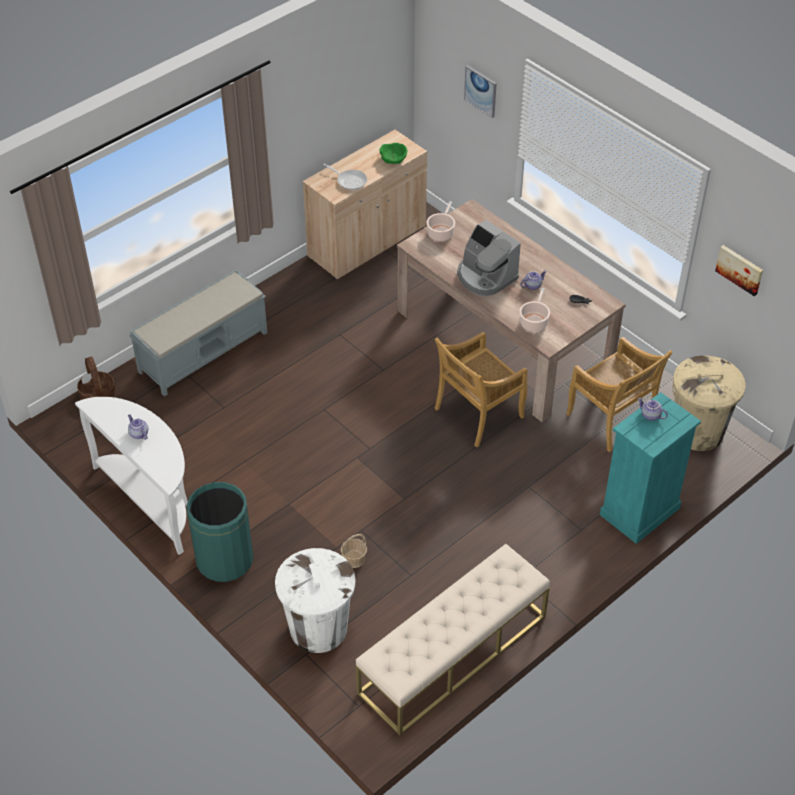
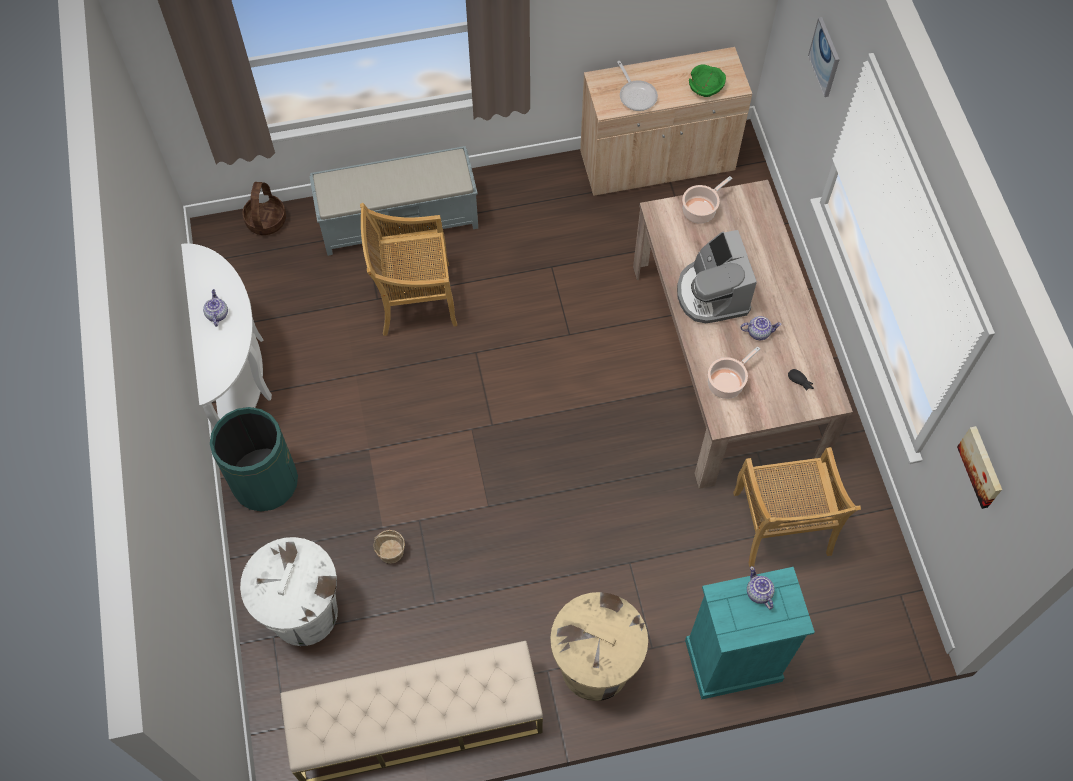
camera: 30 degrees right, 15 degrees up
beige chair [435,332,528,447] -> beige chair moved to [360,203,457,336]
beige trash can [672,356,746,451] -> beige trash can moved to [550,592,648,701]

